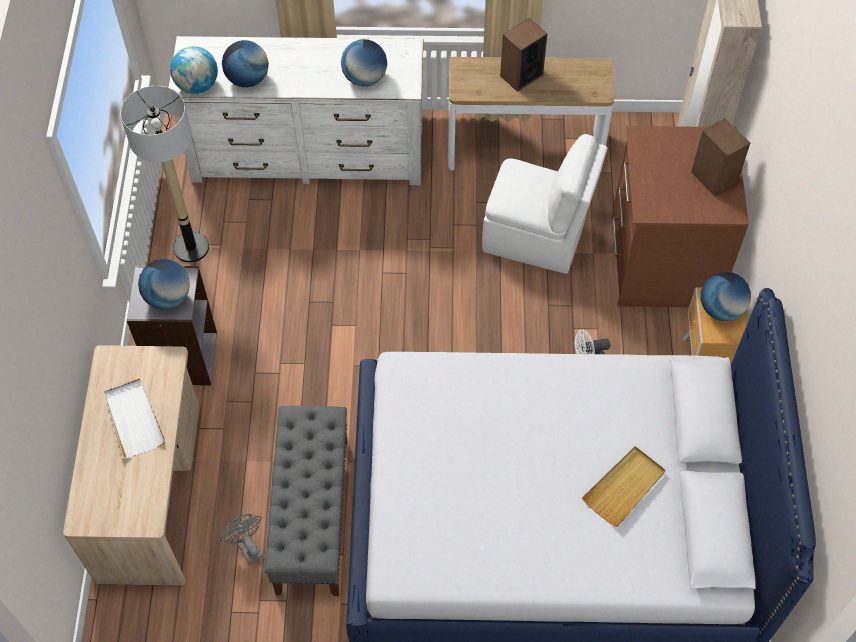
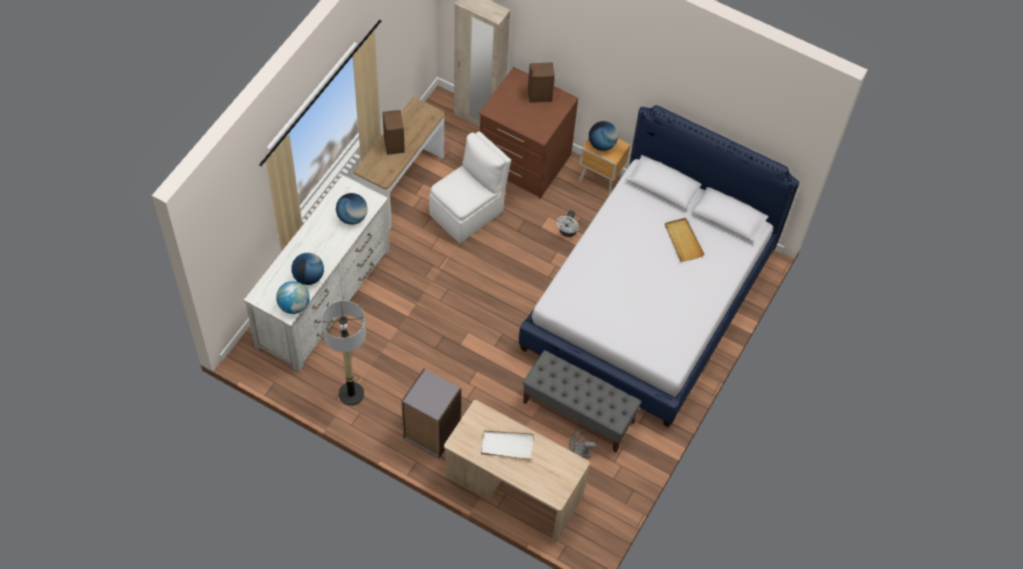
camera: 65 degrees left, 0 degrees up
globe [138,259,190,310] -> none

